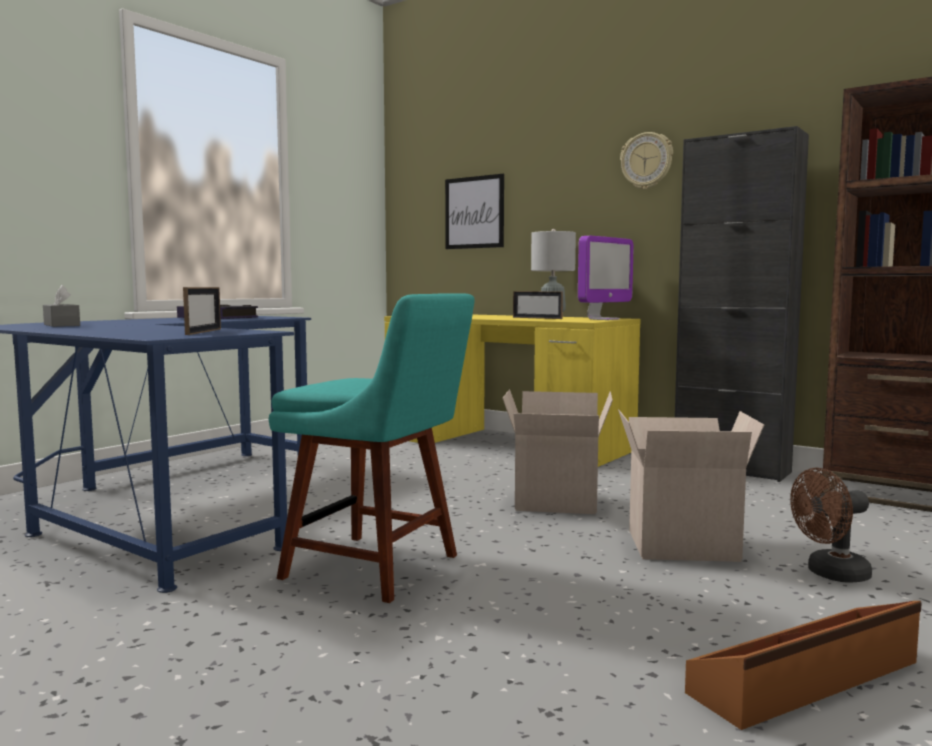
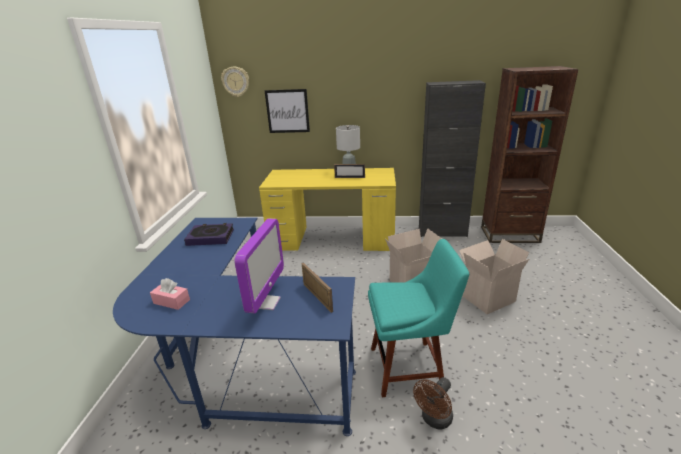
camera: 30 degrees left, 20 degrees up
grey tissue box [43,285,80,327] -> pink tissue box [150,278,190,310]
monitor [578,236,634,320] -> monitor moved to [234,218,284,313]
wall clock [620,132,673,190] -> wall clock moved to [221,66,249,97]
brown storage box [685,601,922,730] -> none
brown fan [790,468,872,583] -> brown fan moved to [413,377,453,429]

